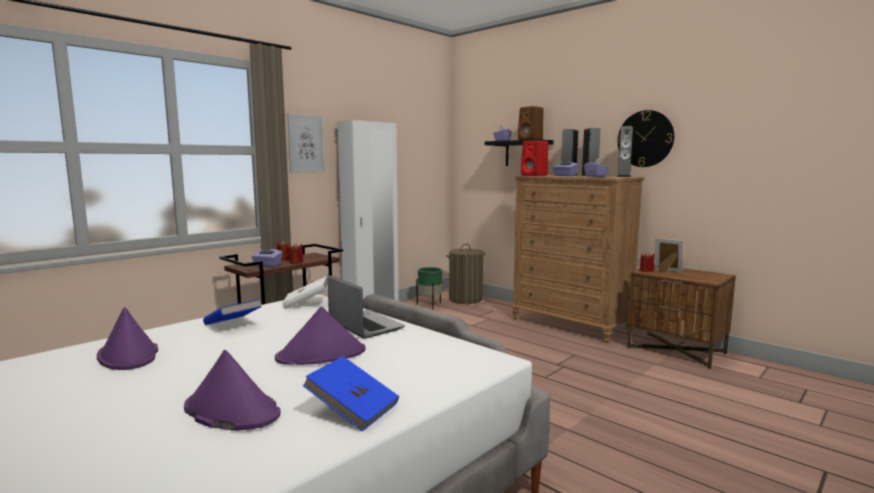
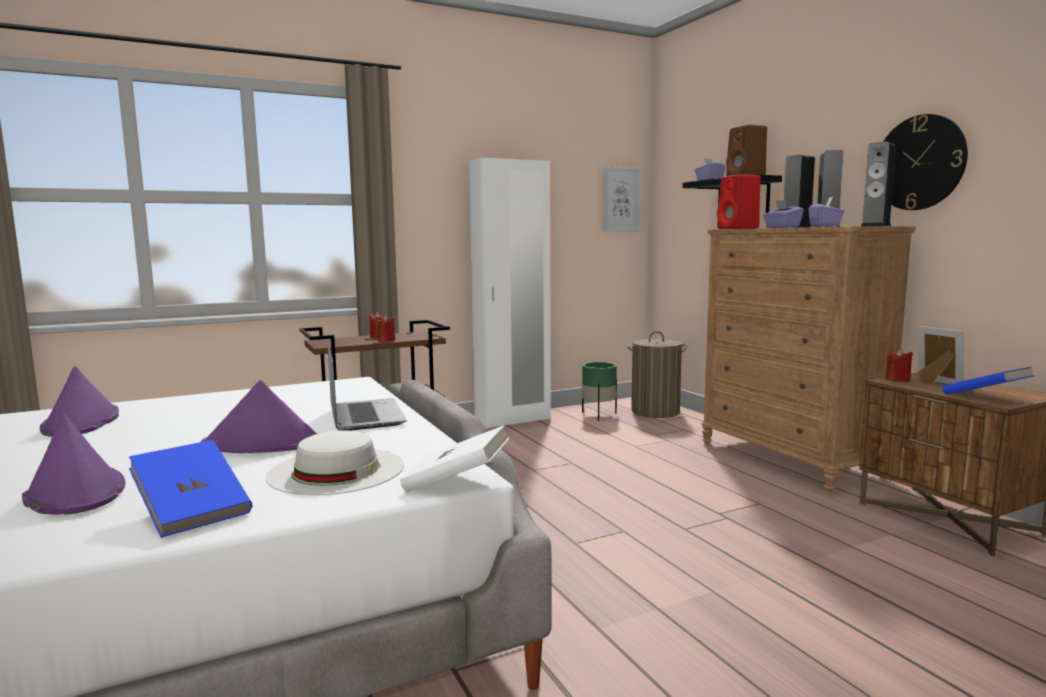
camera: 20 degrees right, 0 degrees up
blue book [203,299,262,325] -> blue book moved to [942,367,1035,395]
purple tissue box [251,246,283,267] -> none
white book [282,276,328,309] -> white book moved to [400,425,510,493]
picture [287,113,325,173] -> picture moved to [602,166,641,231]
none -> white hat [266,430,404,495]

